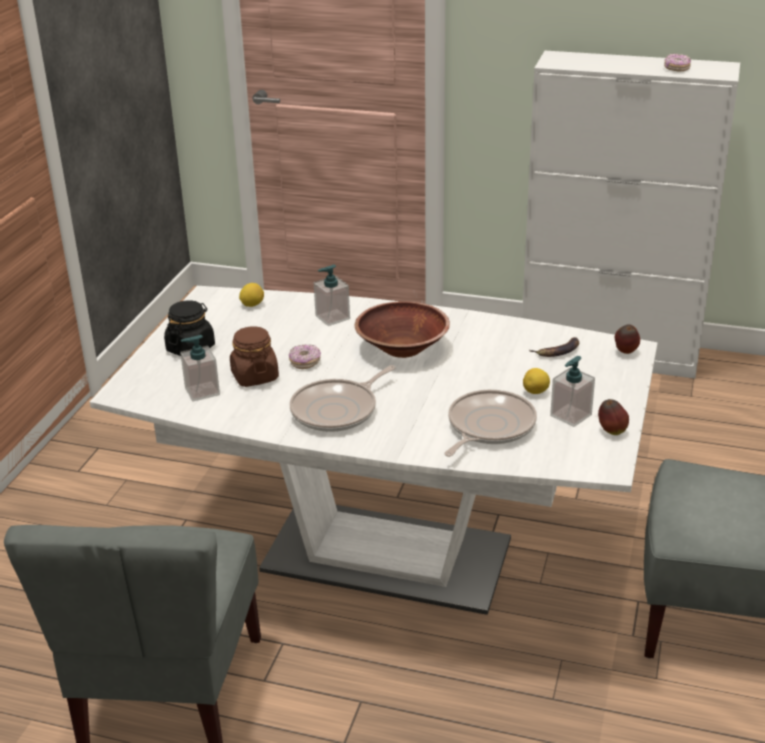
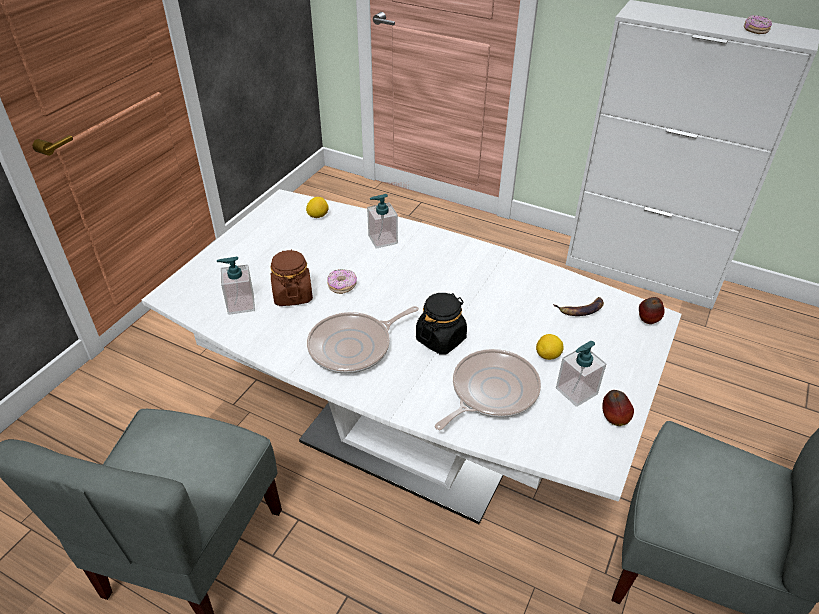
camera: 10 degrees right, 10 degrees up
black jar [164,300,215,356] -> black jar moved to [416,293,467,355]
brown bowl [354,301,450,358] -> none

